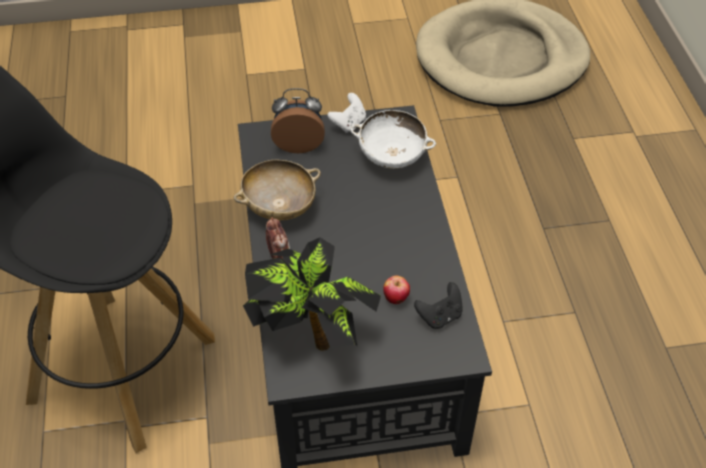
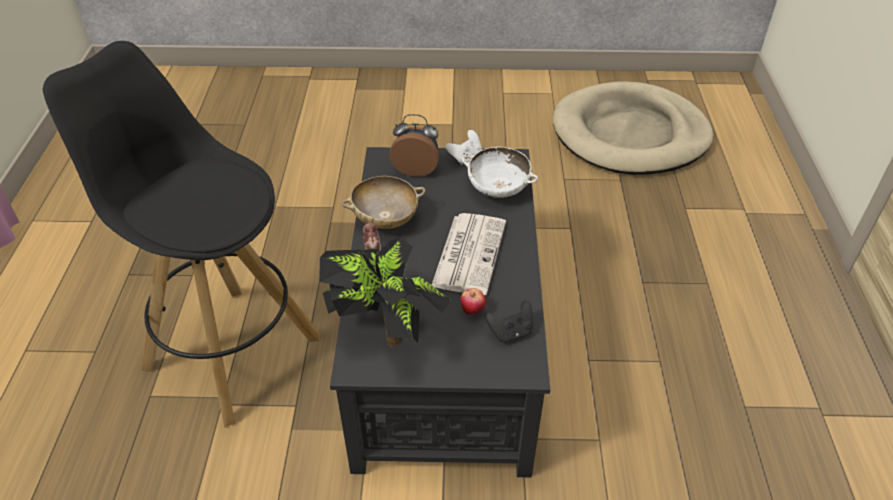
camera: 10 degrees right, 5 degrees down
none -> newspaper [432,213,506,295]

